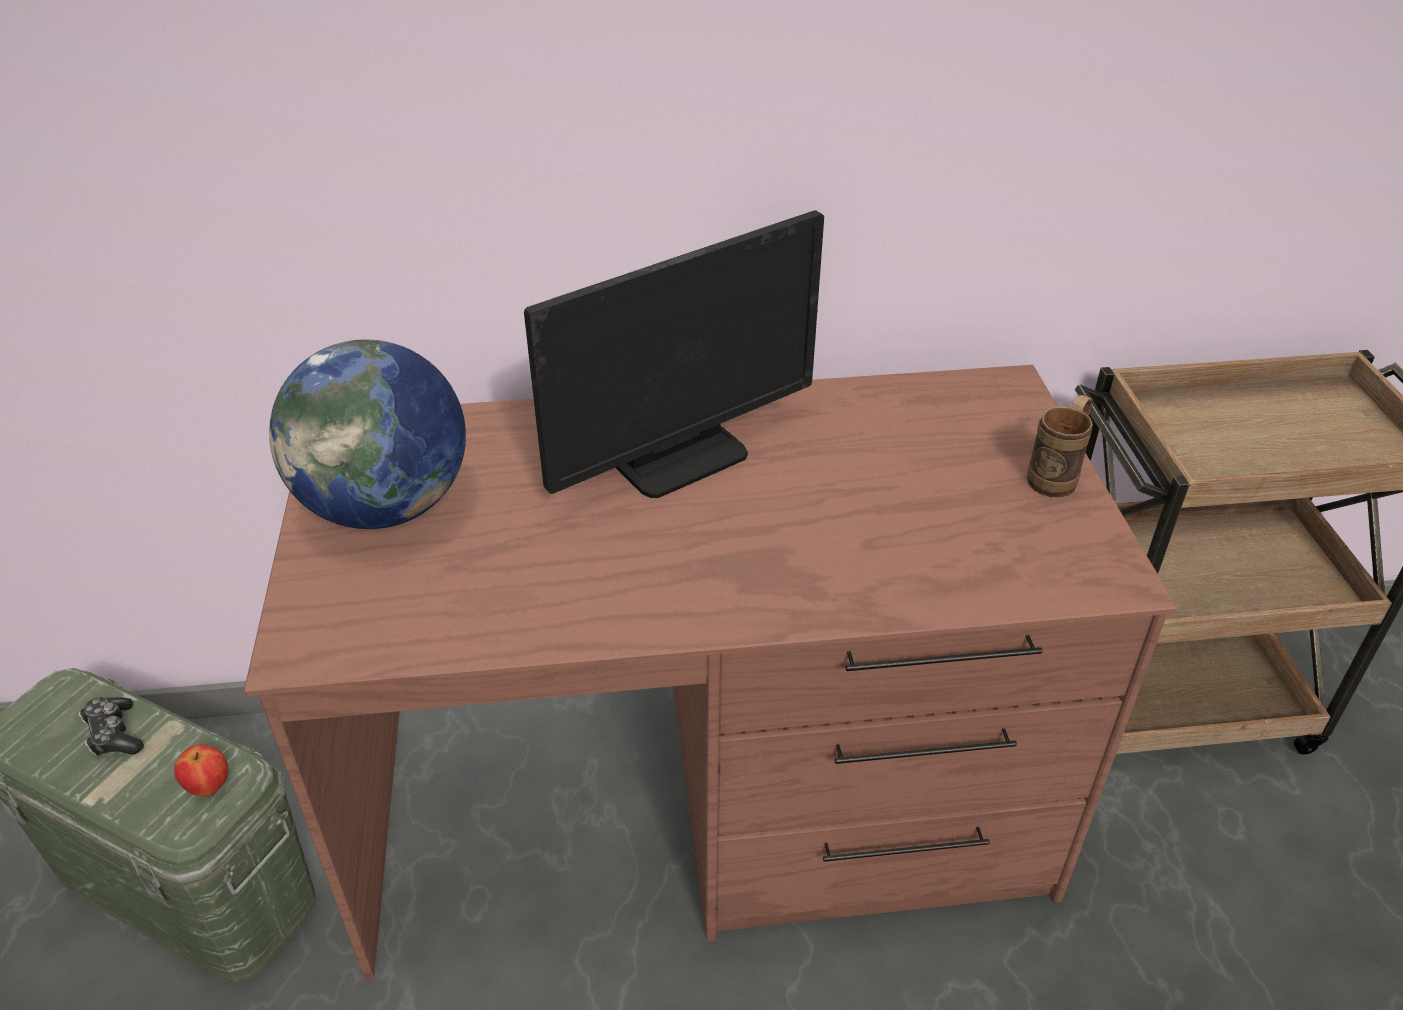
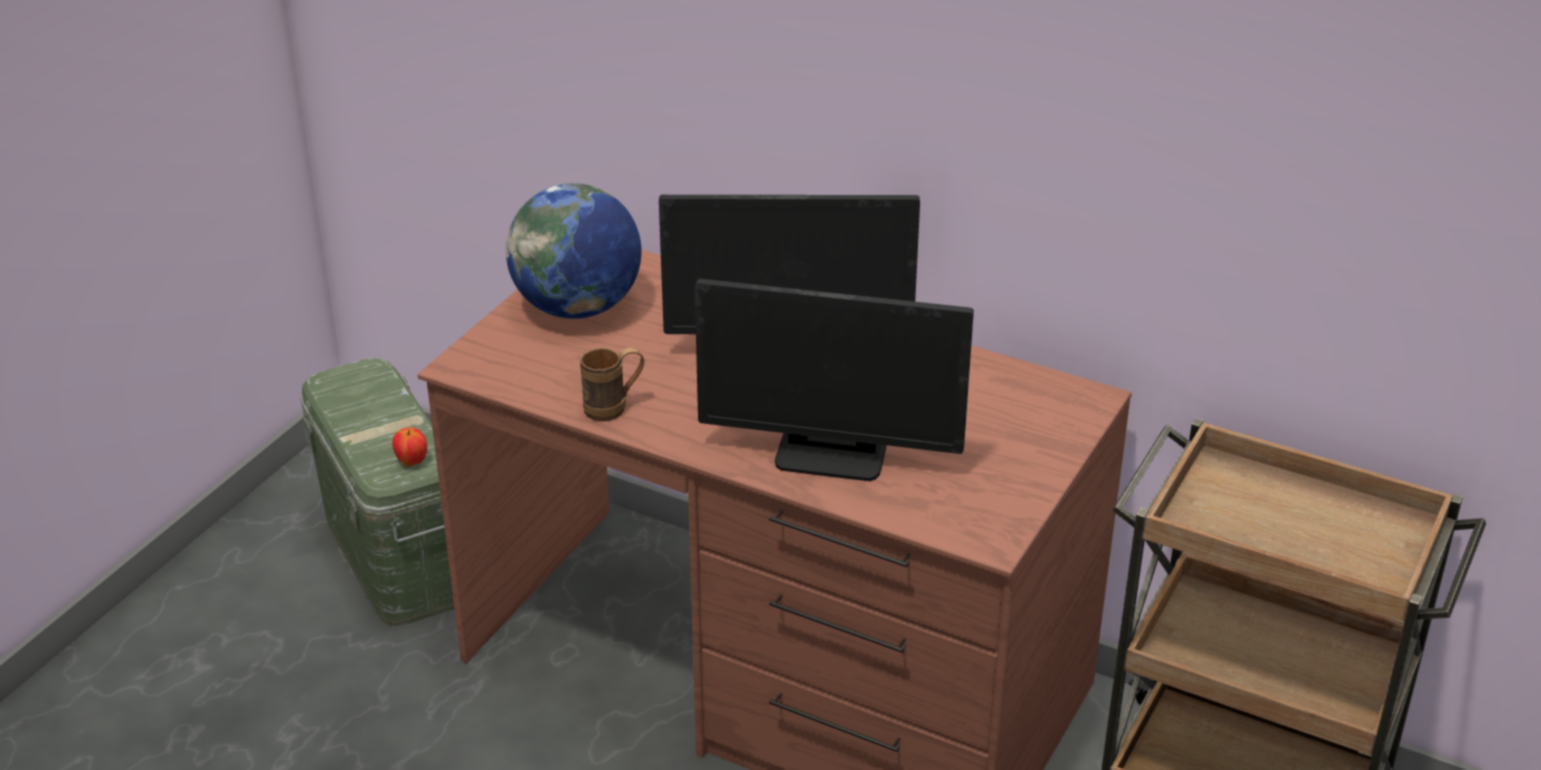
camera: 35 degrees right, 5 degrees down
game controller [79,697,144,755] -> none
brown mug [1027,395,1093,497] -> brown mug moved to [580,348,644,422]
none -> monitor [695,279,974,481]

